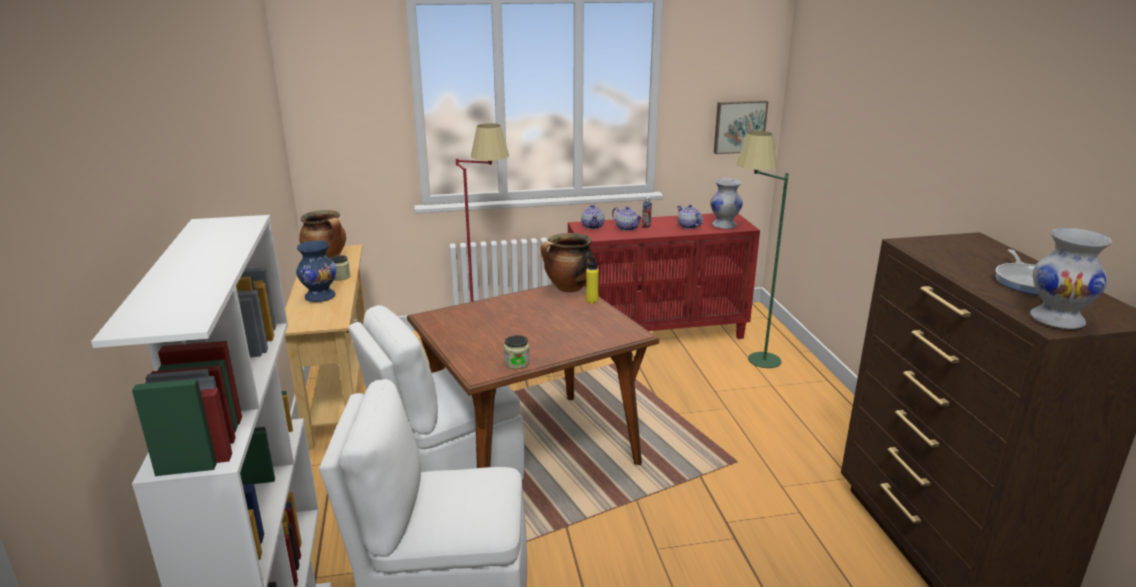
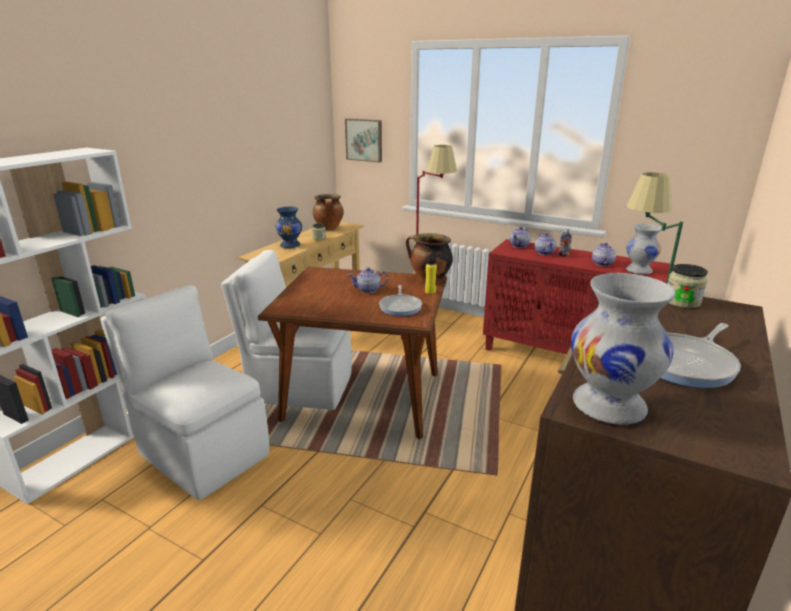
camera: 40 degrees right, 0 degrees up
jar [504,335,529,369] -> jar moved to [668,264,708,308]
picture [714,100,768,154] -> picture moved to [345,119,382,163]
none -> teapot [348,267,388,293]
none -> frying pan [379,285,422,316]

